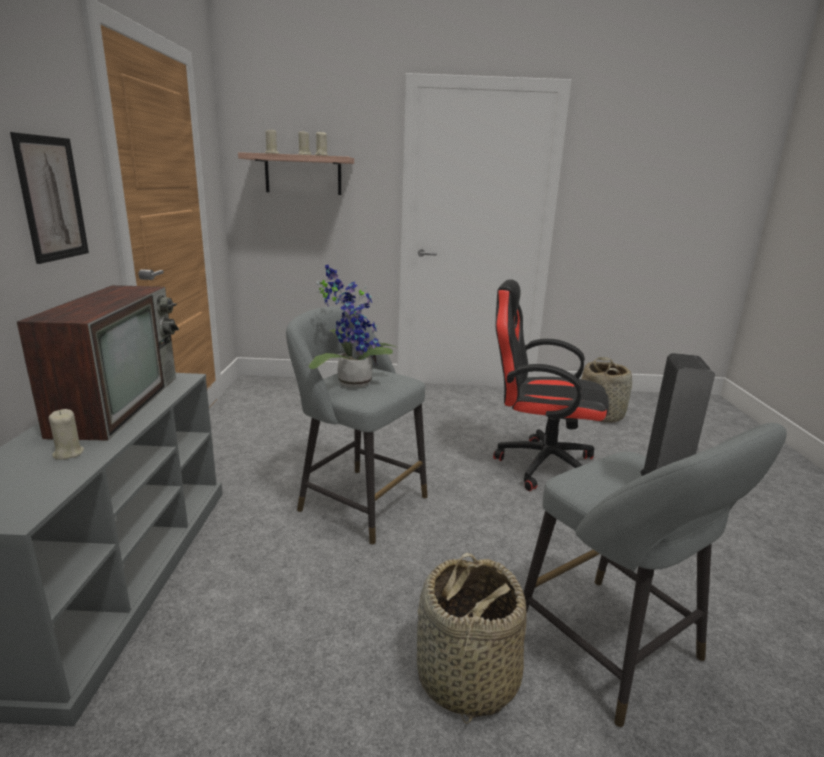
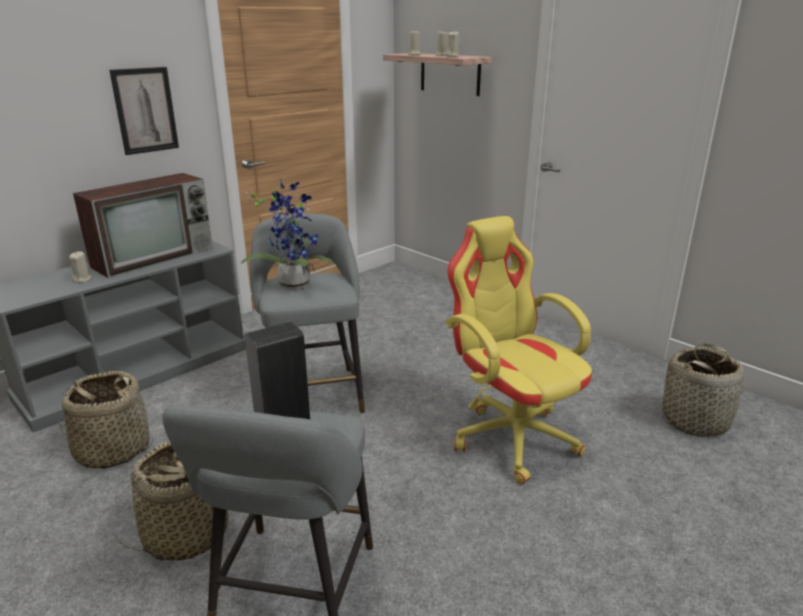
camera: 45 degrees right, 5 degrees up
black office chair [493,279,609,491] -> yellow office chair [446,216,592,485]
none -> basket [57,371,154,469]

